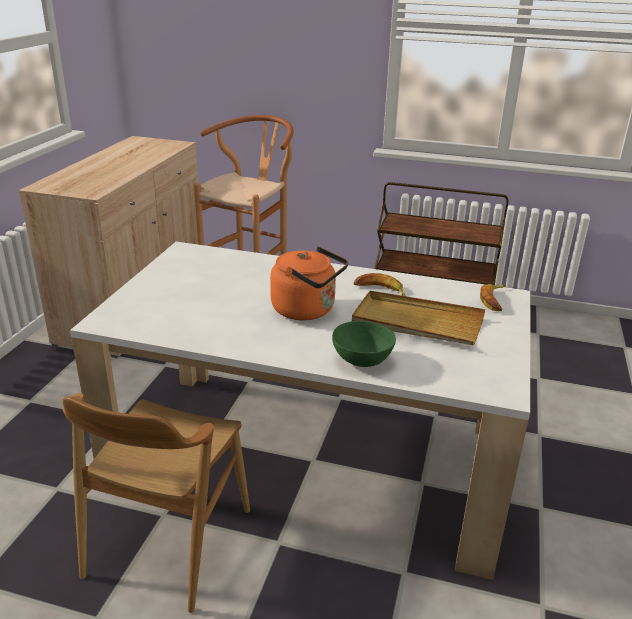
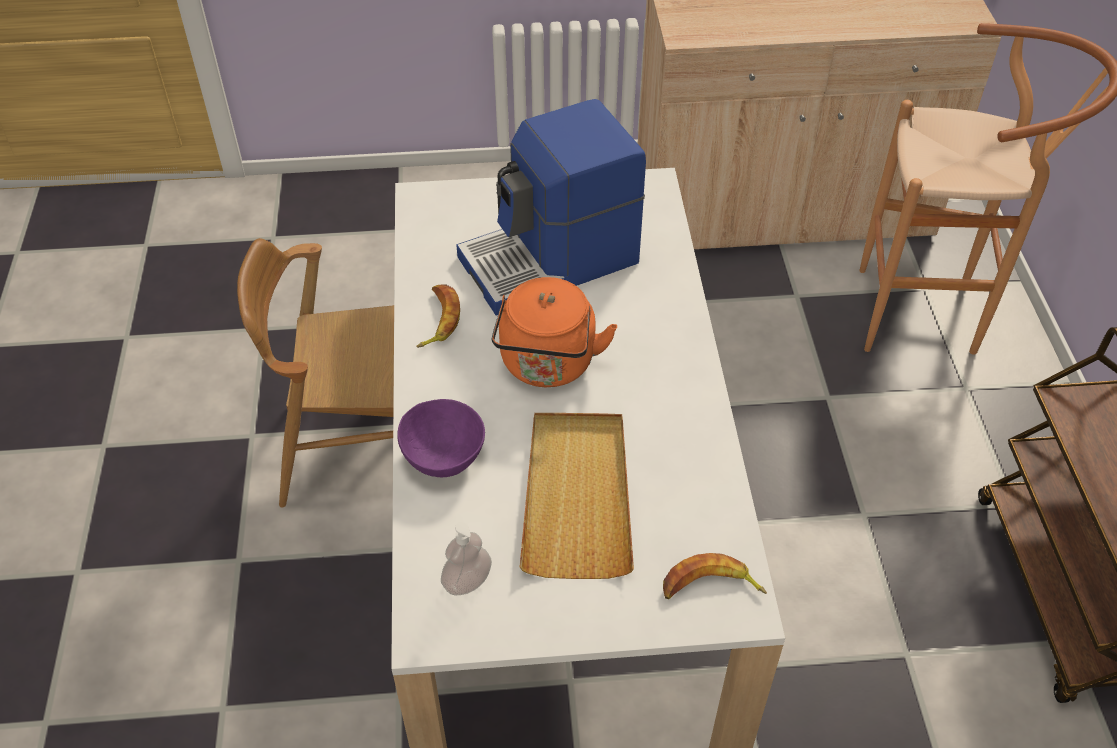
camera: 70 degrees right, 20 degrees up
green bowl [332,321,396,367] -> purple bowl [397,399,485,477]
banana [354,273,405,296] -> banana moved to [416,284,460,348]
none -> soap dispenser [441,522,492,596]
none -> coffee machine [456,99,646,316]

